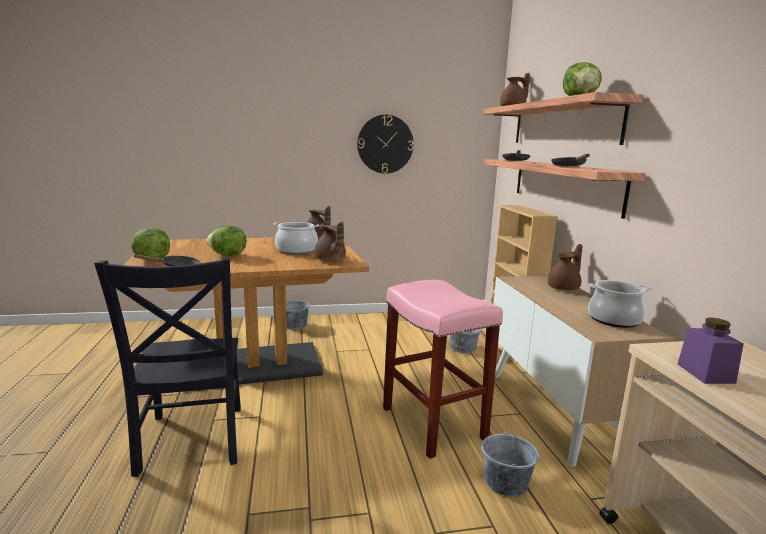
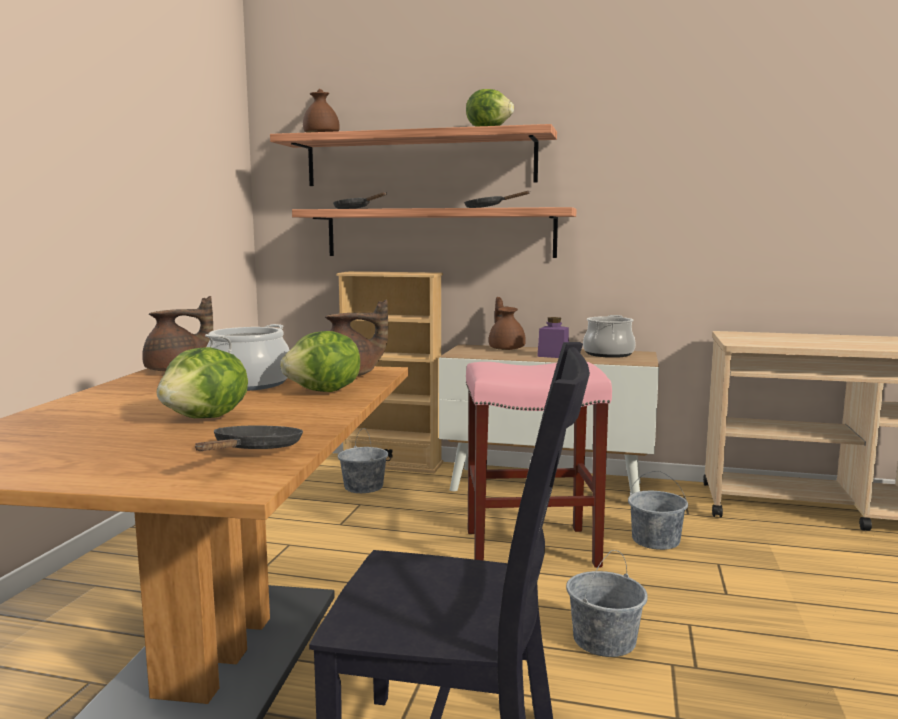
camera: 65 degrees left, 5 degrees down
lettuce [131,228,170,260] -> lettuce moved to [280,331,360,392]
grey bucket [286,290,310,330] -> grey bucket moved to [566,550,648,657]
wall clock [357,115,414,174] -> none
purple jar [678,317,744,384] -> purple jar moved to [537,317,569,358]

